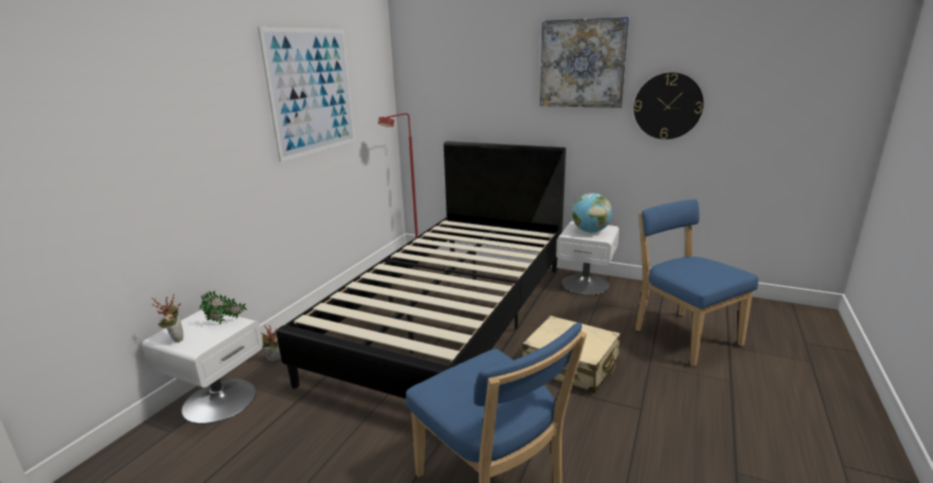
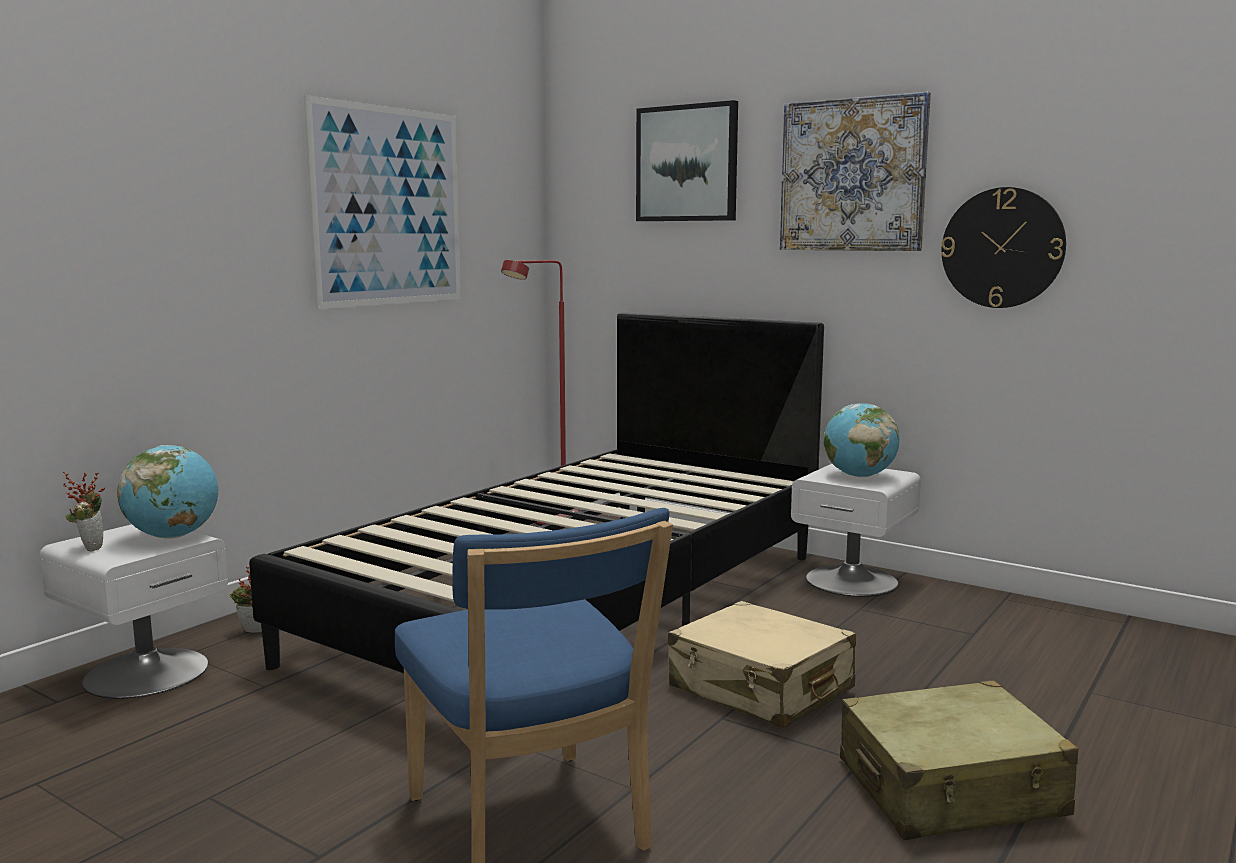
camera: 10 degrees right, 10 degrees down
potted plant [199,290,247,324] -> globe [117,445,218,539]
blue chair [635,199,758,366] -> none
none -> picture [636,100,738,221]
none -> beige suitcase [840,680,1078,840]

